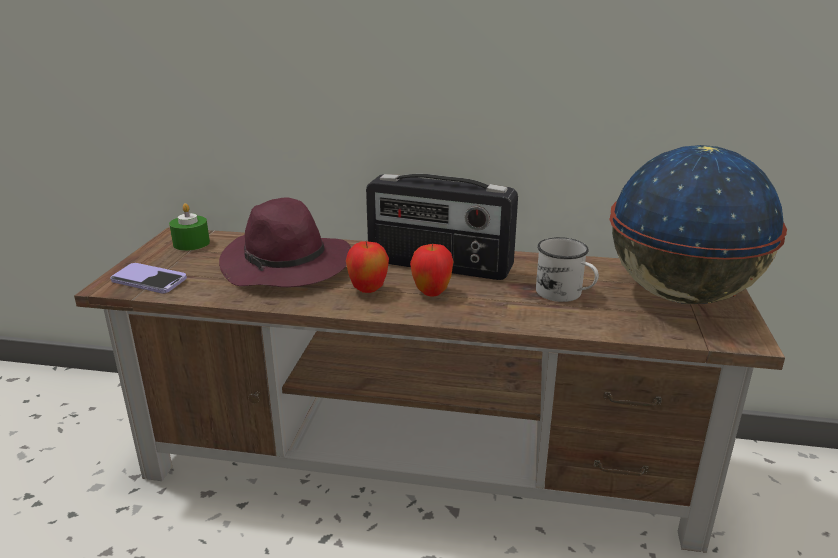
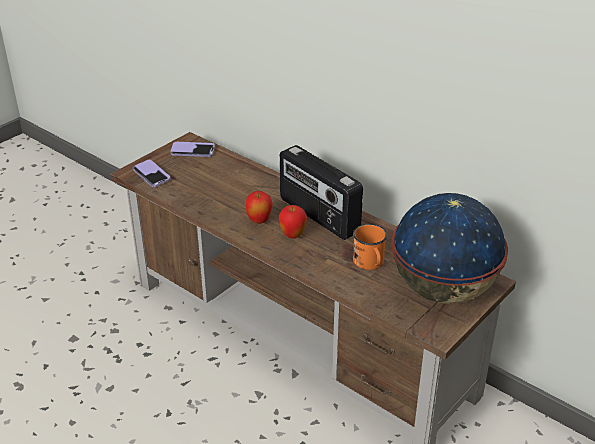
camera: 30 degrees right, 10 degrees up
green candle [169,203,210,251] -> phone [170,142,215,157]
purple hat [219,197,351,287] -> none
white mug [536,237,599,302] -> orange mug [353,224,387,270]

